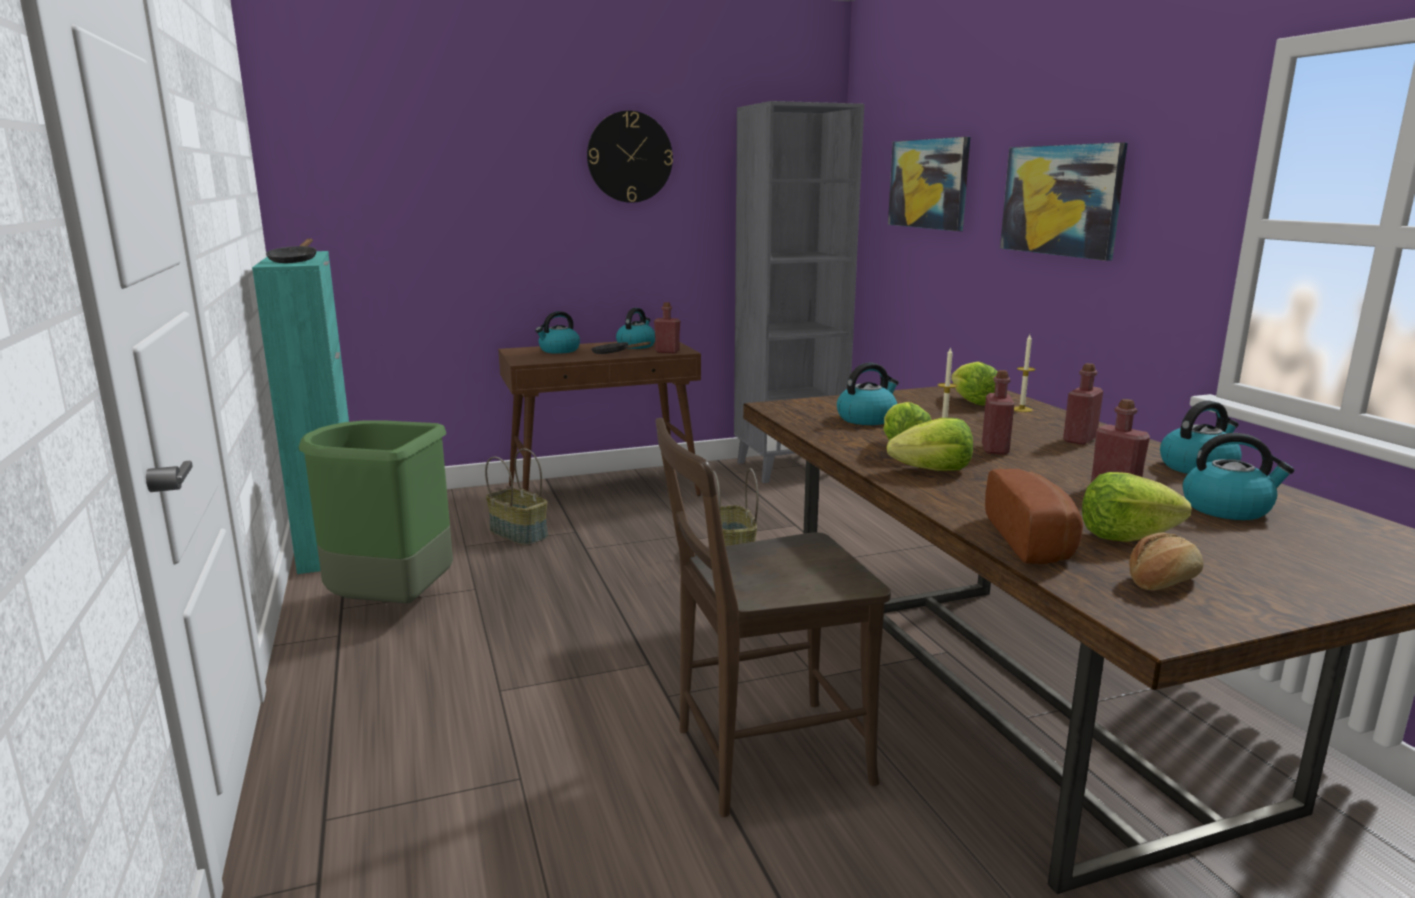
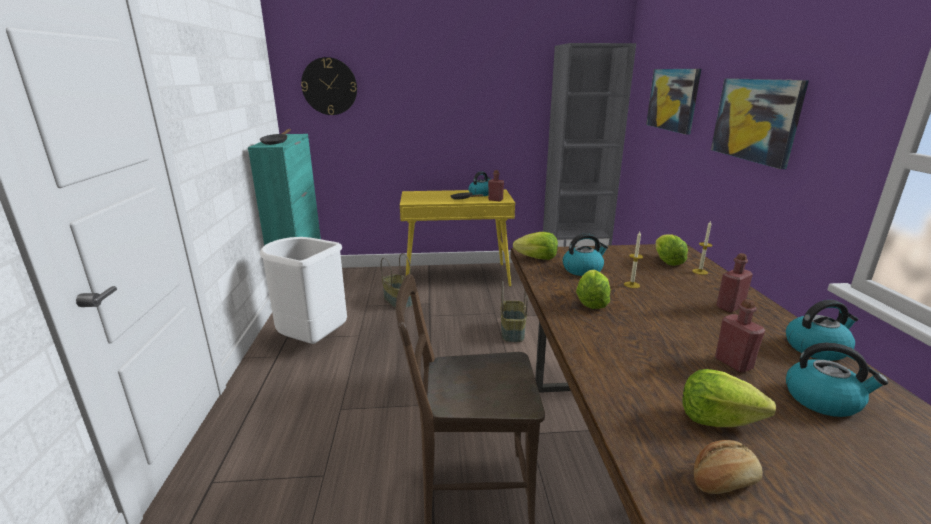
camera: 15 degrees right, 5 degrees up
green trash can [299,420,453,604] -> white trash can [260,237,347,344]
brown console table [498,342,701,496] -> yellow console table [400,189,515,287]
kettle [535,311,580,354] -> none
wall clock [587,111,673,203] -> wall clock moved to [301,57,357,115]
lettuce [886,418,973,471] -> lettuce moved to [513,232,558,260]
red bottle [982,370,1014,455] -> none
bread [985,469,1083,564] -> none

